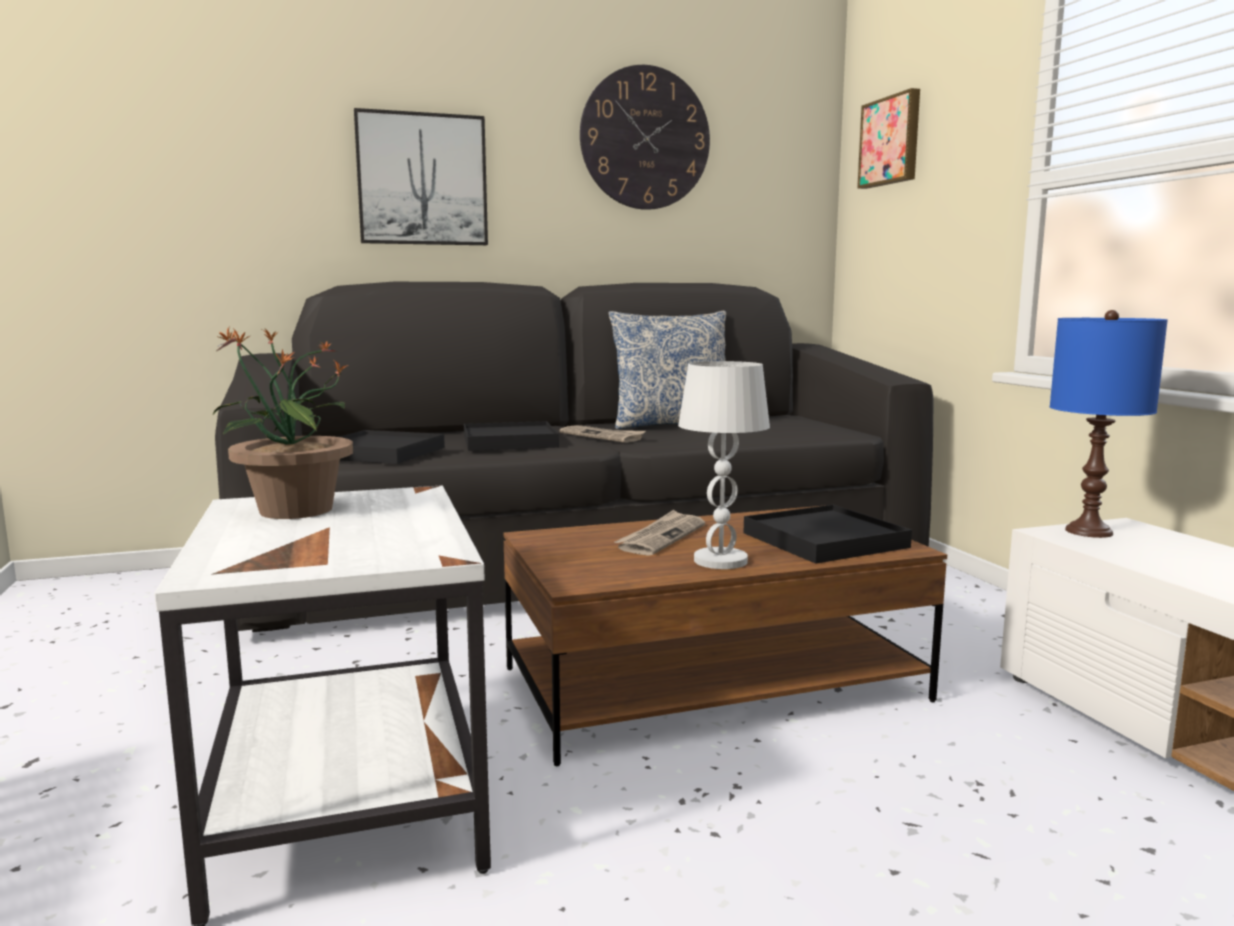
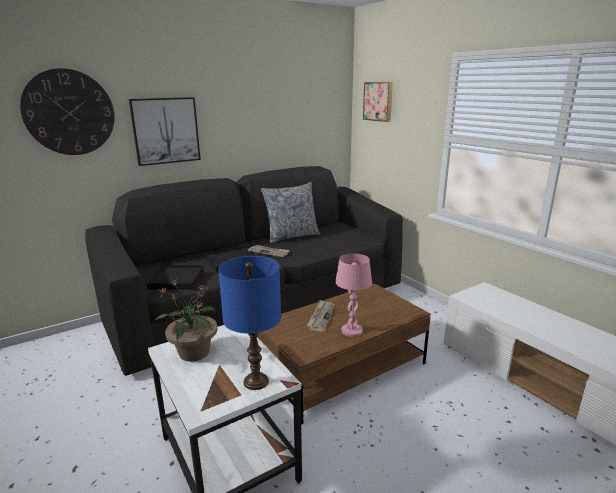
camera: 15 degrees left, 10 degrees up
wall clock [580,65,710,210] -> wall clock moved to [20,68,115,155]
white table lamp [678,361,770,569] -> pink table lamp [335,253,372,337]
black tray [744,505,912,564] -> none
blue table lamp [1050,310,1168,538] -> blue table lamp moved to [218,256,281,390]

